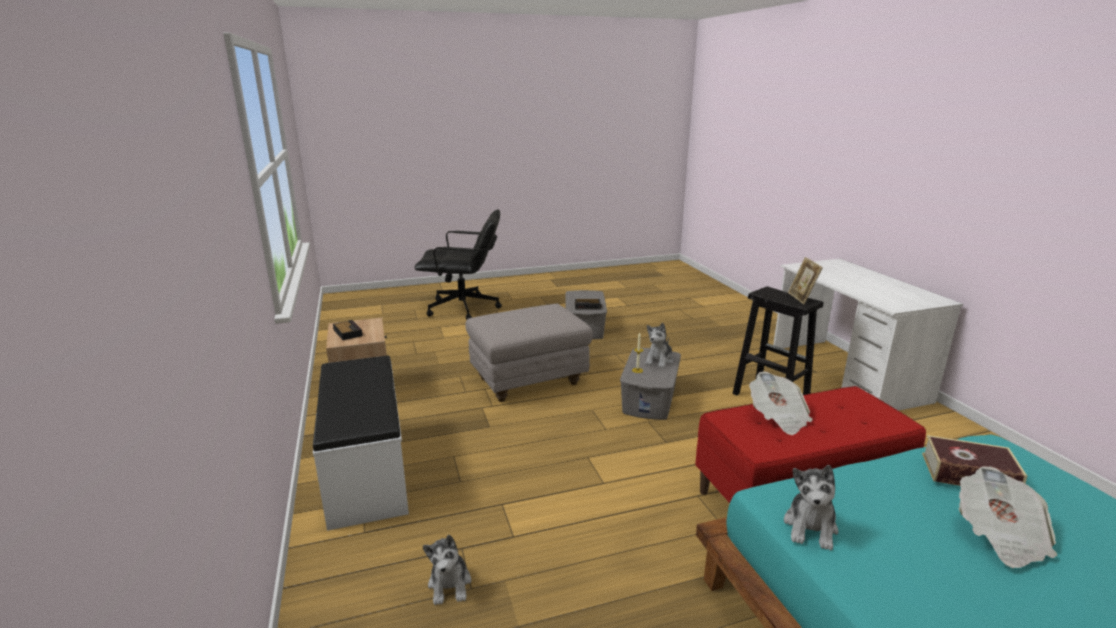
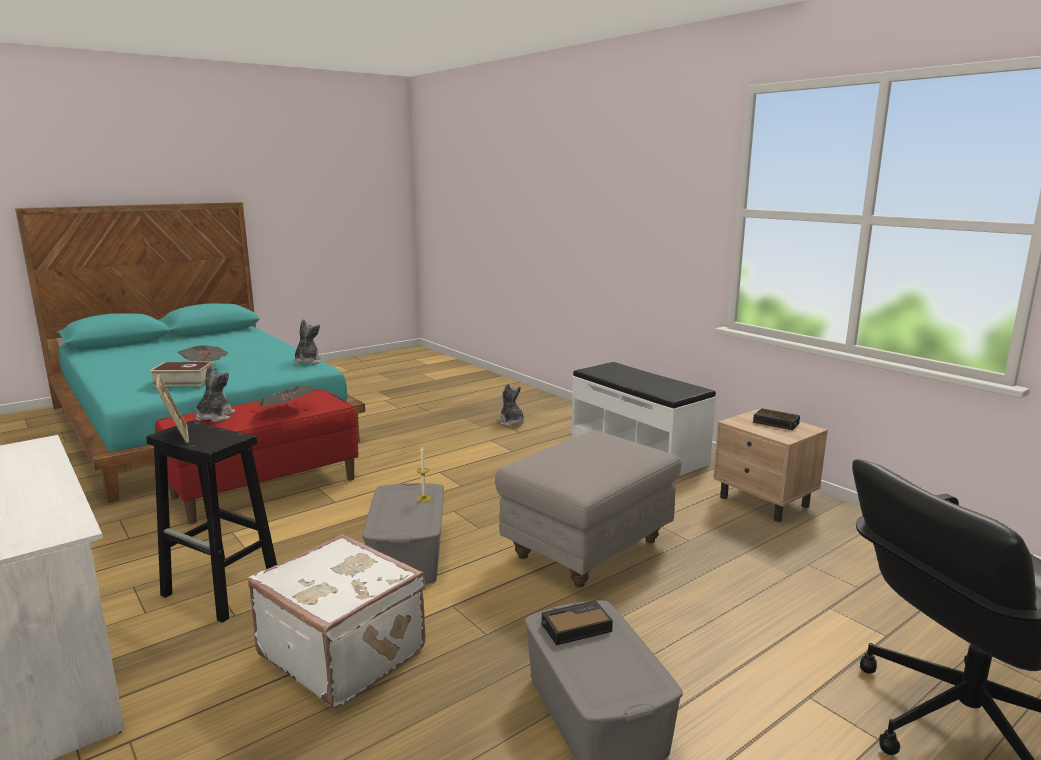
camera: 160 degrees right, 5 degrees down
plush toy [645,323,673,368] -> plush toy moved to [196,365,236,422]
none -> white suitcase [248,534,426,708]

